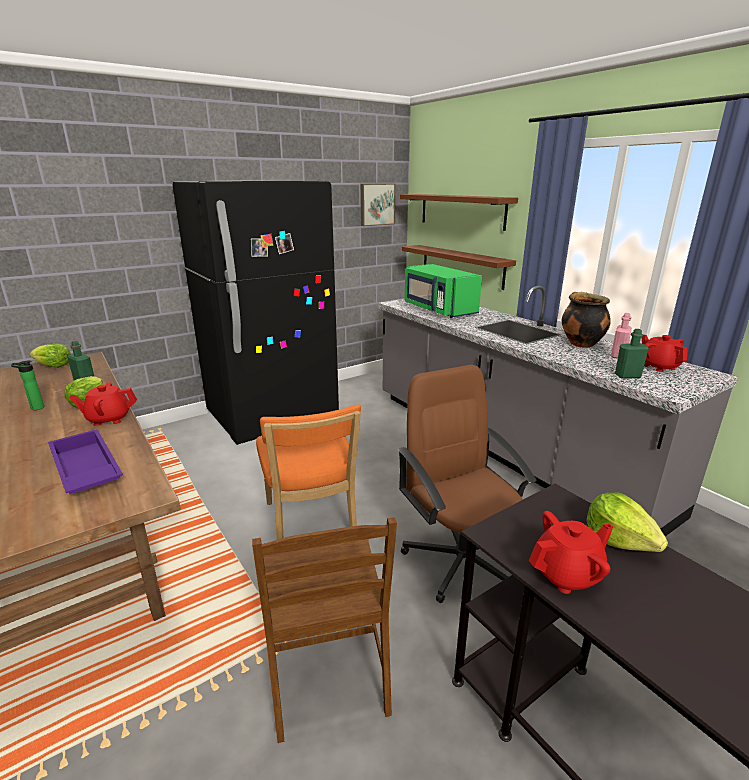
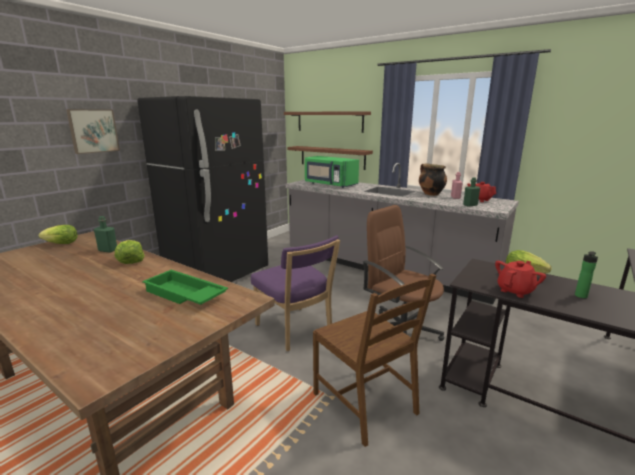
camera: 20 degrees left, 5 degrees down
bottle [11,361,44,410] -> bottle moved to [575,251,598,298]
purple tray [48,429,123,494] -> green tray [142,270,228,305]
red teapot [69,382,137,426] -> none
orange chair [256,404,361,540] -> purple chair [251,235,340,351]
picture [361,184,396,226] -> picture moved to [66,109,120,154]

